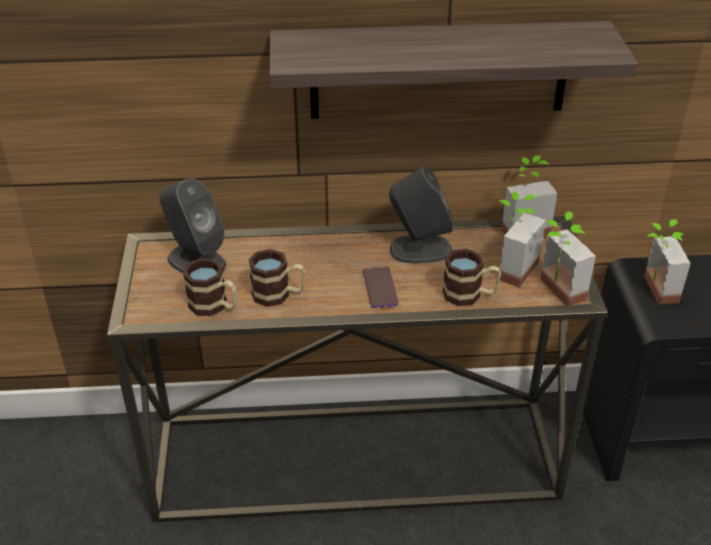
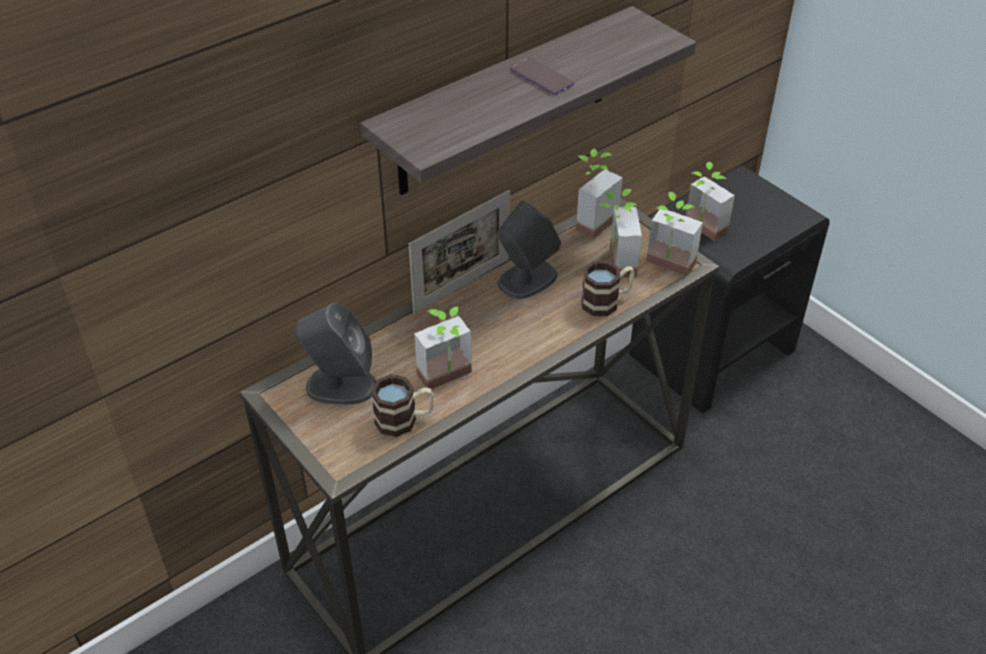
camera: 35 degrees left, 5 degrees up
mug [249,249,306,307] -> potted plant [414,306,472,389]
phone [363,266,399,308] -> phone moved to [510,57,574,95]
none -> picture frame [409,190,510,313]

